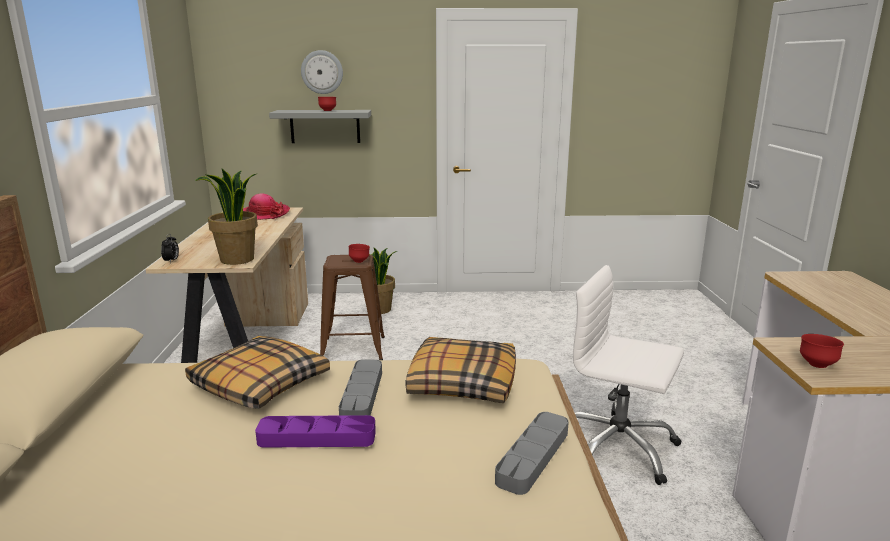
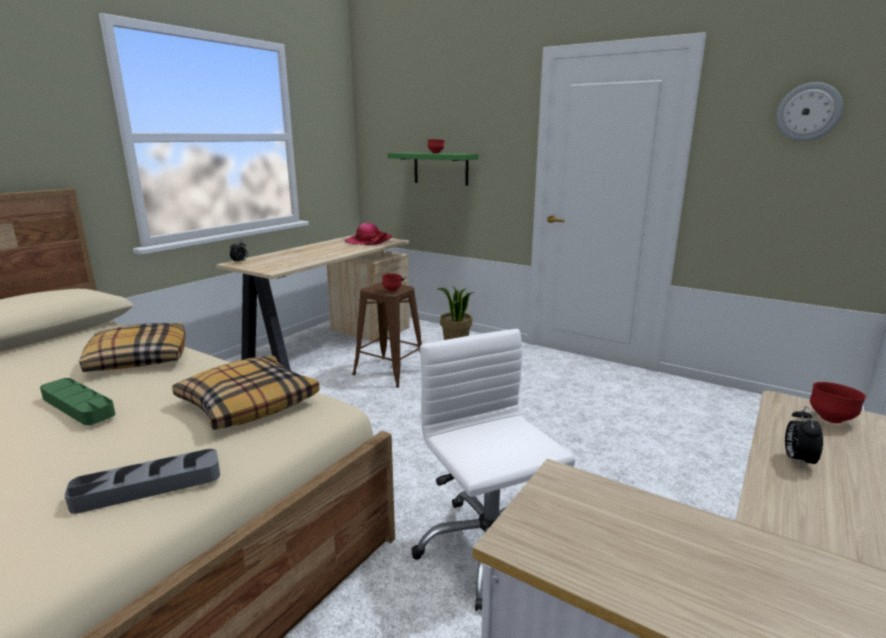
camera: 35 degrees right, 0 degrees up
potted plant [195,169,258,265] -> none
purple tray [255,415,376,448] -> green tray [40,378,115,425]
grey shelf [269,110,371,143] -> green shelf [388,152,479,186]
wall clock [301,50,343,94] -> wall clock moved to [776,82,843,141]
grey tray [339,359,382,416] -> none
red bowl [800,334,844,368] -> red bowl moved to [810,382,866,423]
none -> alarm clock [785,406,823,468]

